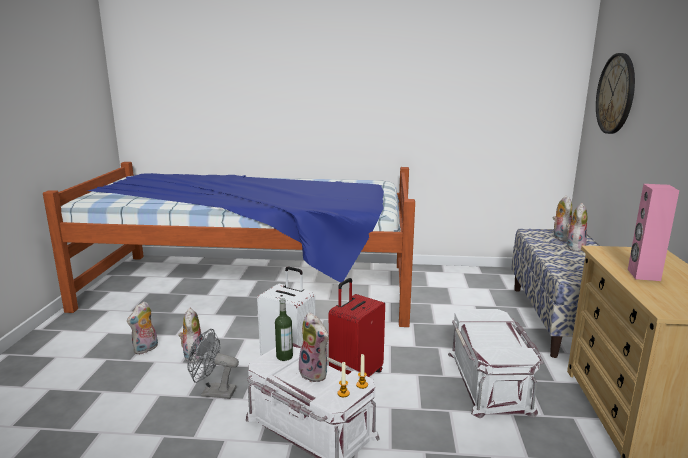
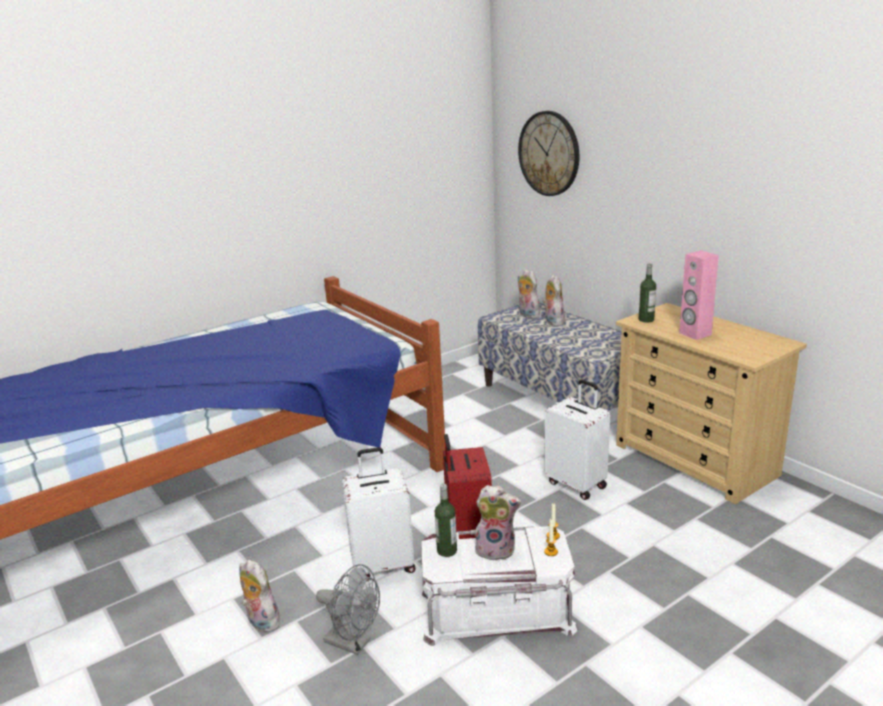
camera: 40 degrees left, 5 degrees up
plush toy [127,301,158,355] -> none
grey fan [187,329,239,399] -> grey fan turned 120 degrees counterclockwise [316,564,380,655]
white storage box [448,309,544,418] -> white suitcase [544,380,610,500]
none -> bottle [639,263,656,323]

